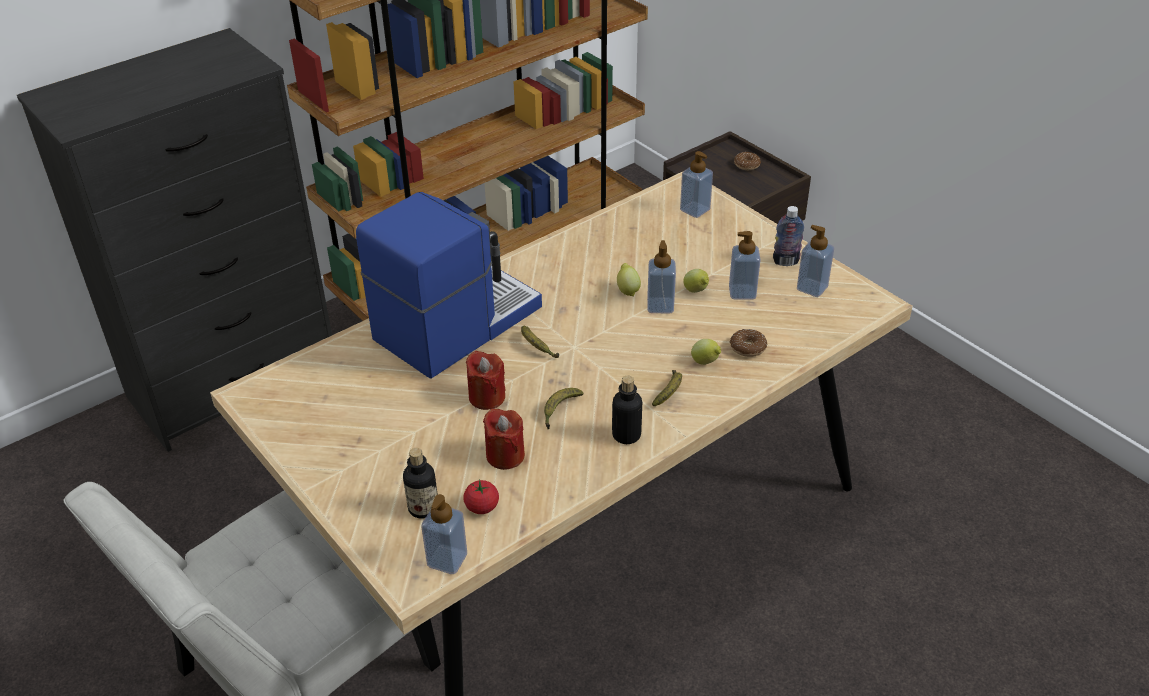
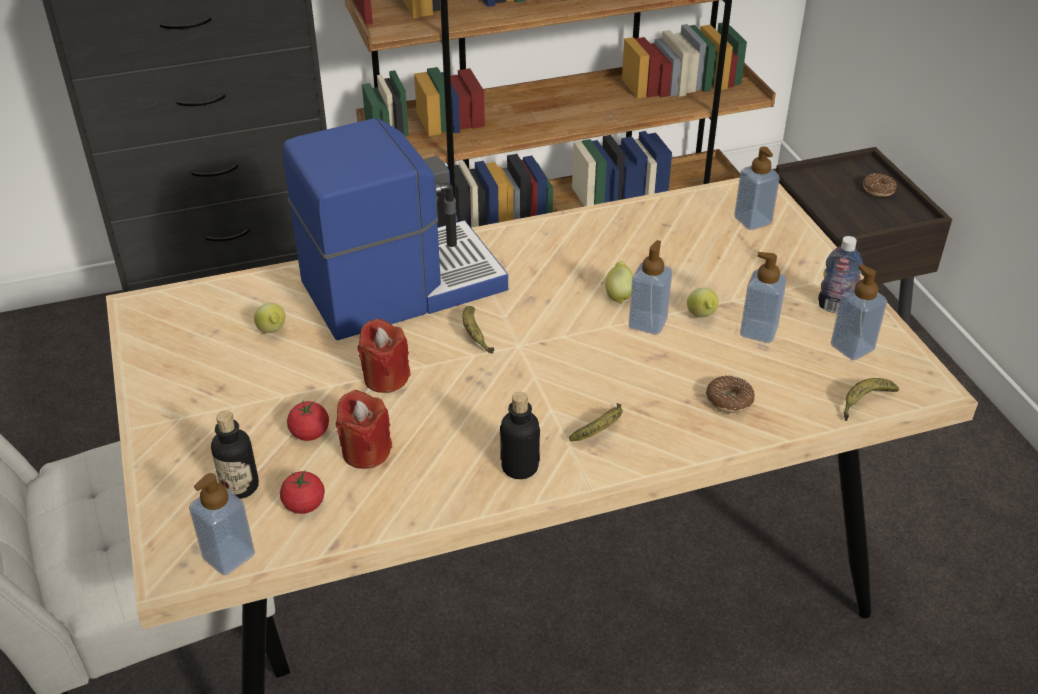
camera: 20 degrees right, 0 degrees up
banana [544,388,584,429] -> banana moved to [844,378,899,421]
lemon [691,339,721,365] -> lemon moved to [254,303,285,333]
none -> tomato [287,401,329,441]

